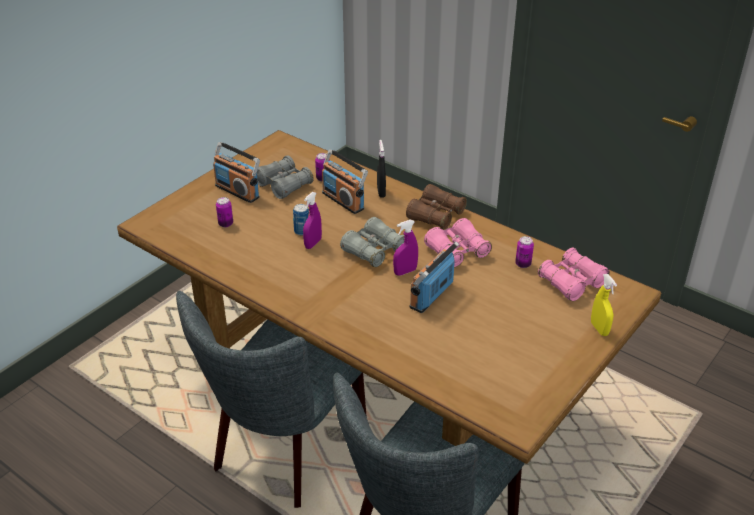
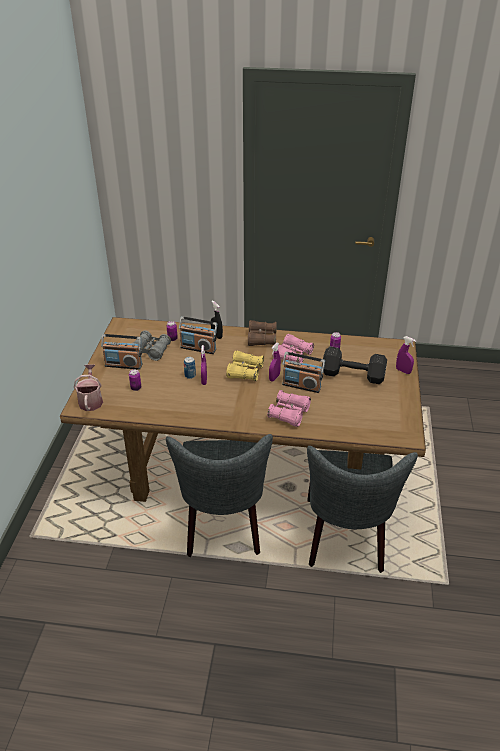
camera: 30 degrees left, 0 degrees up
grey binoculars [340,217,405,267] -> yellow binoculars [226,350,264,381]
radio [410,241,459,313] -> radio turned 75 degrees counterclockwise [282,352,325,393]
pink binoculars [538,248,610,301] -> pink binoculars moved to [267,390,311,427]
yellow spray bottle [591,274,617,336] -> purple spray bottle [396,336,416,374]
none -> watering can [74,364,103,411]
none -> black dumbbell [322,347,387,384]

